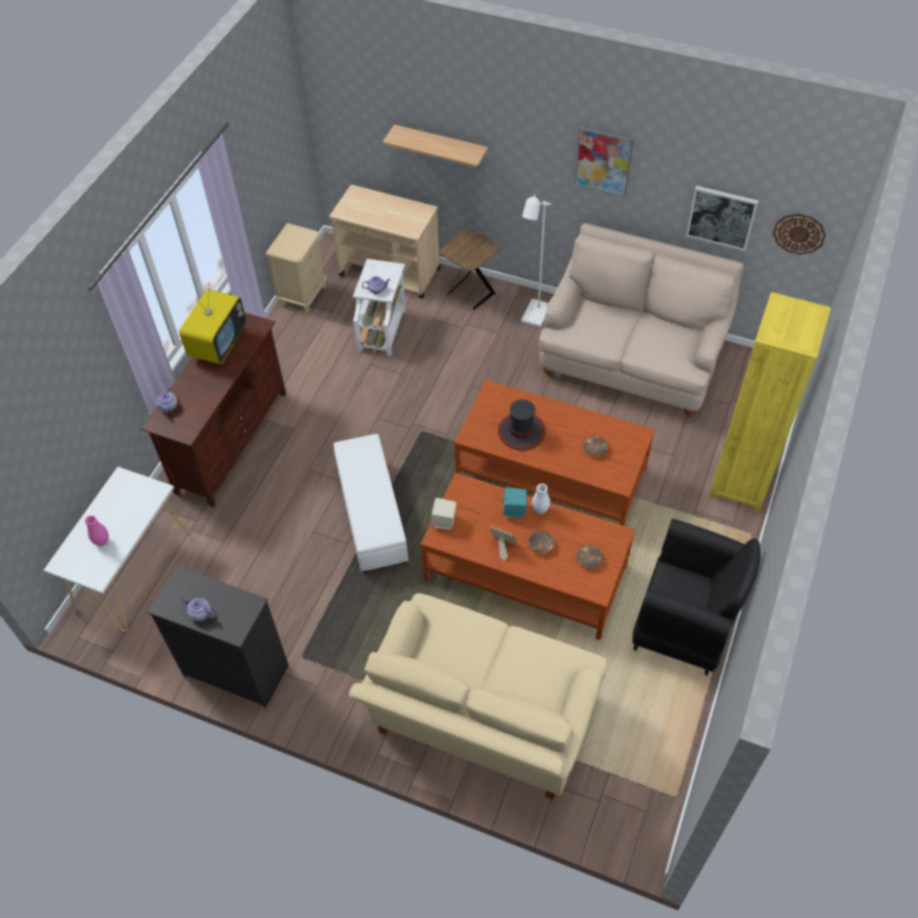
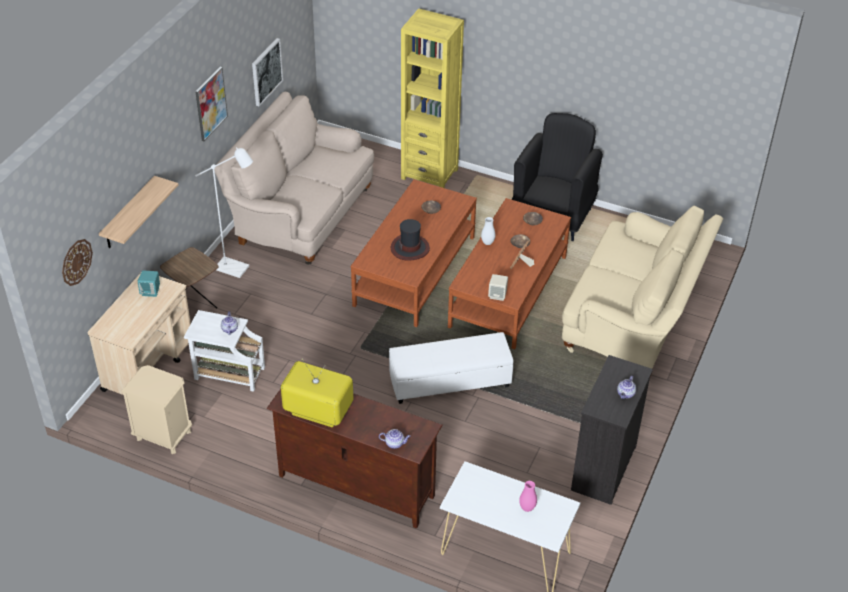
camera: 90 degrees left, 10 degrees down
turquoise speaker [503,487,527,518] -> turquoise speaker moved to [138,270,160,297]
wall clock [773,213,826,255] -> wall clock moved to [62,239,93,286]

